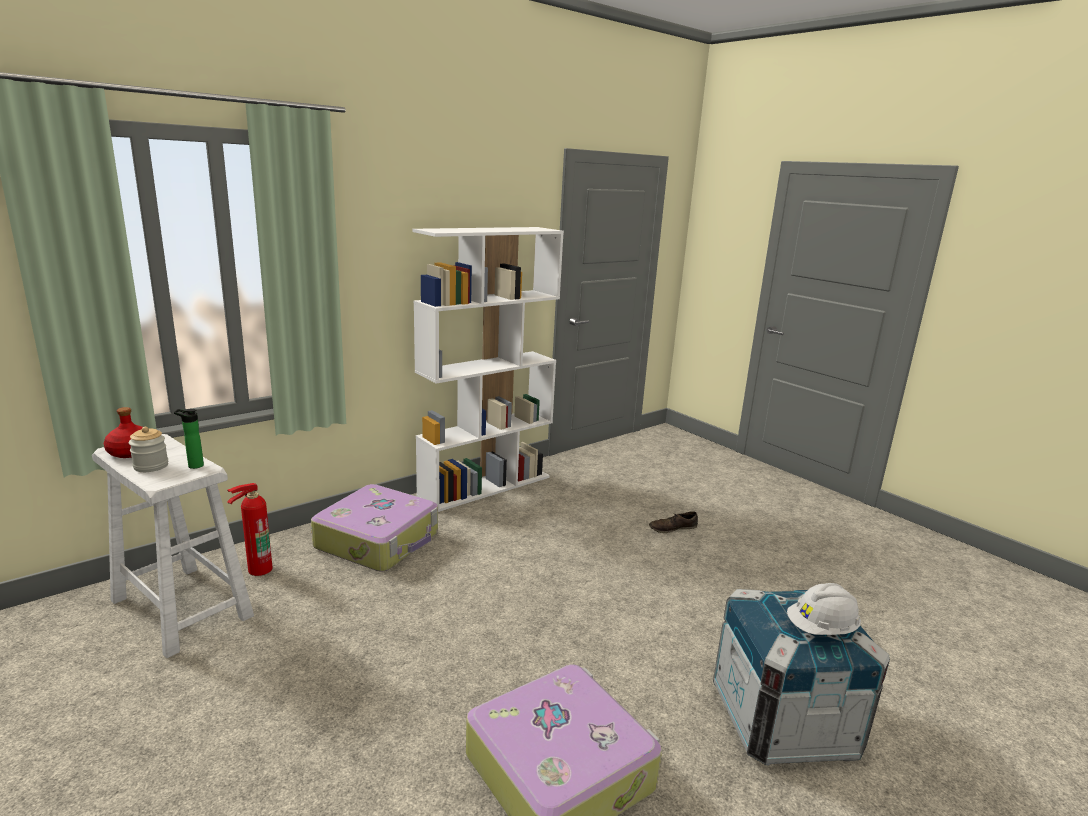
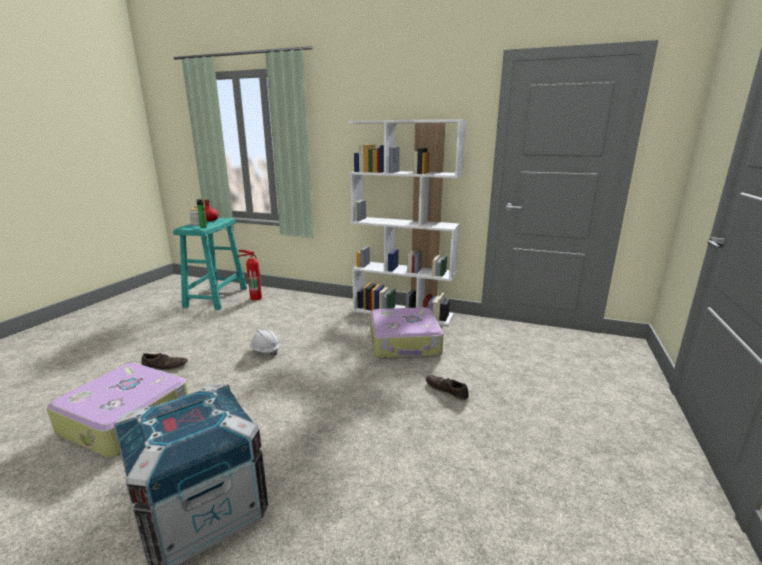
camera: 60 degrees right, 0 degrees up
white stool [92,434,254,658] -> turquoise stool [173,218,247,310]
suitcase [311,484,438,572] -> suitcase moved to [370,307,443,359]
white hard hat [787,583,861,635] -> white hard hat moved to [249,329,280,356]
none -> brown shoe [141,353,188,370]

